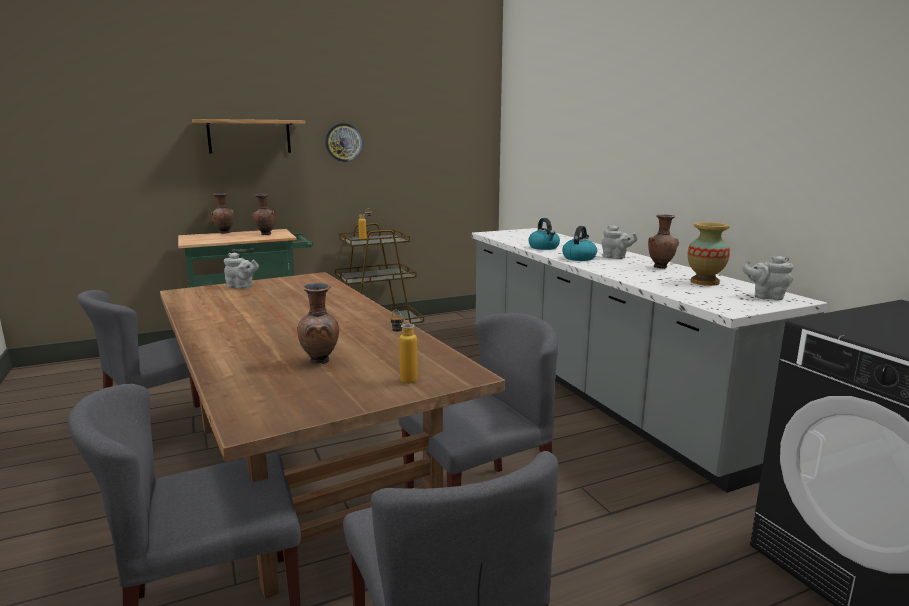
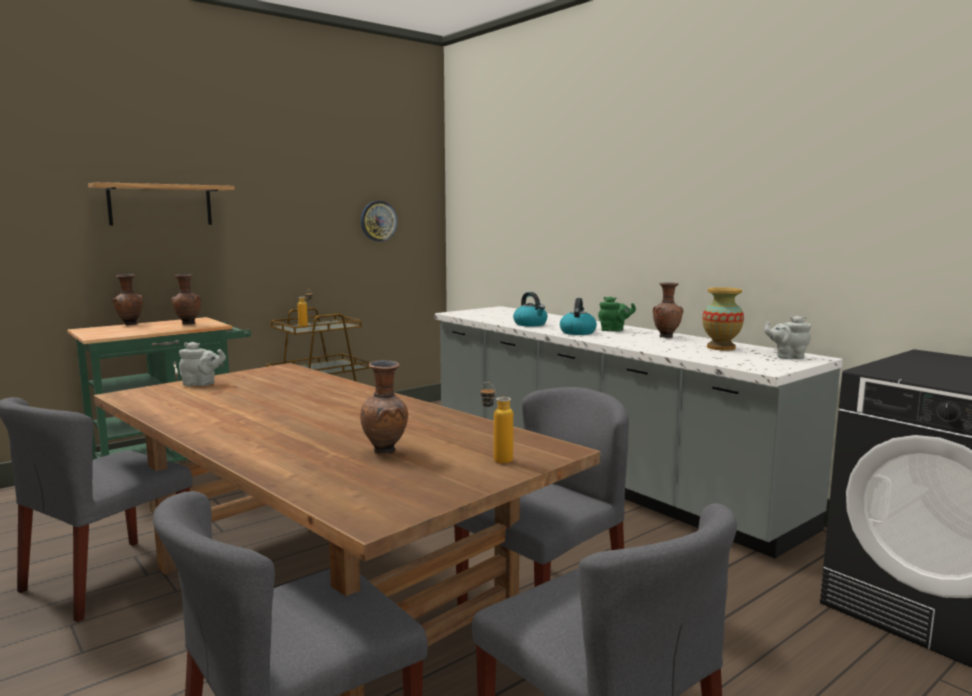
camera: 15 degrees left, 5 degrees down
wall clock [325,123,363,162] -> wall clock moved to [361,201,397,242]
grey teapot [601,226,638,259] -> green teapot [598,296,636,331]

